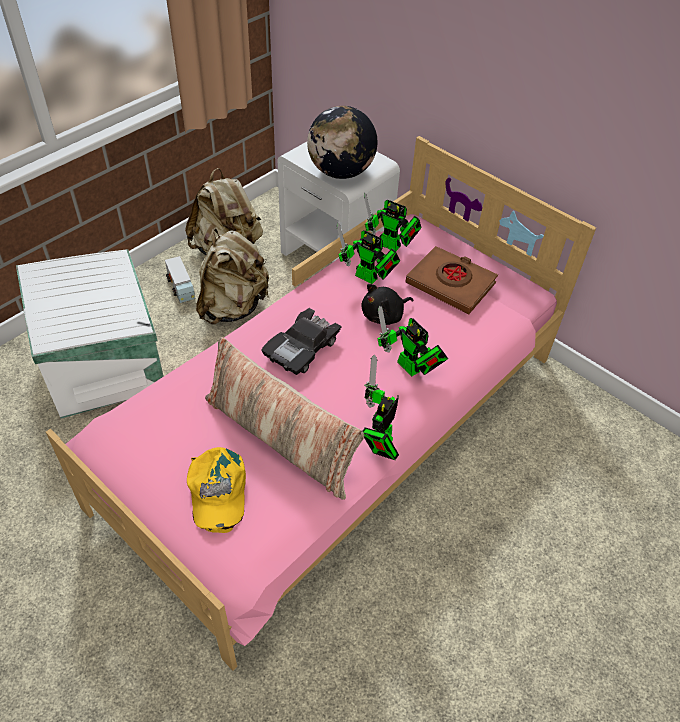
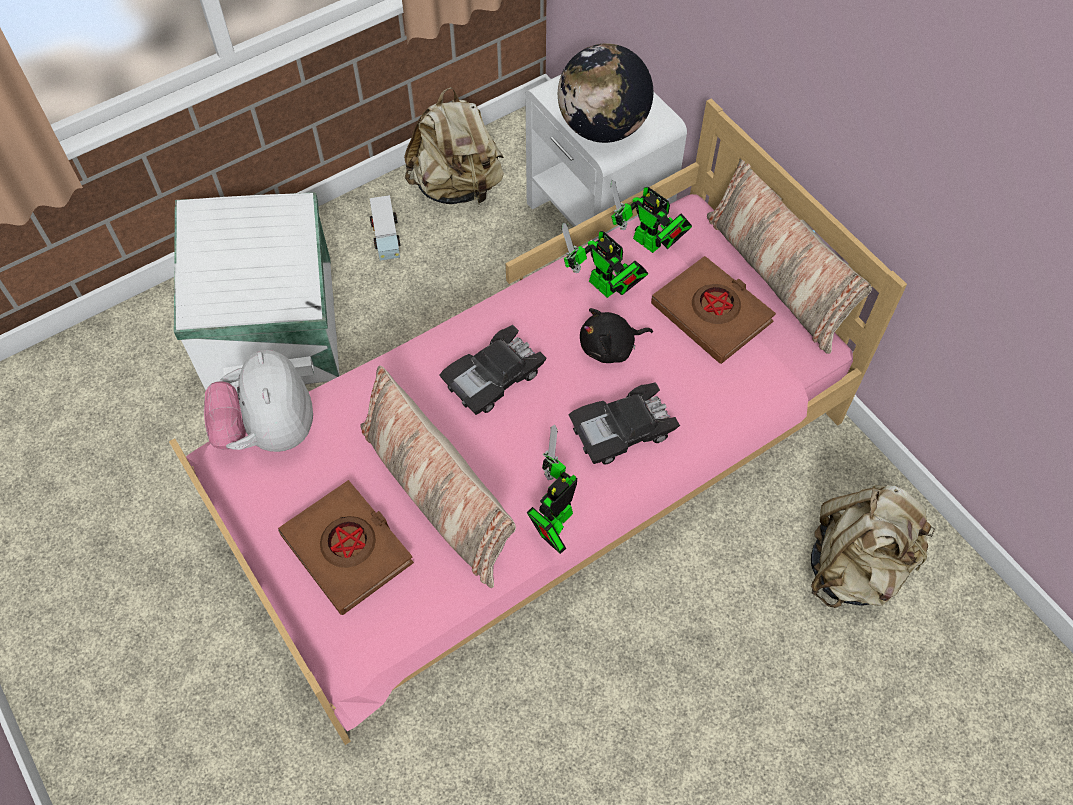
camera: 15 degrees right, 10 degrees up
yellow cap [187,447,246,533] -> brown book [278,480,414,615]
beige backpack [196,228,269,325] -> beige backpack moved to [811,485,935,608]
toy robot [378,306,448,377] -> black toy car [568,382,680,465]
none -> plush toy [204,350,313,452]
none -> pillow [707,159,872,354]

